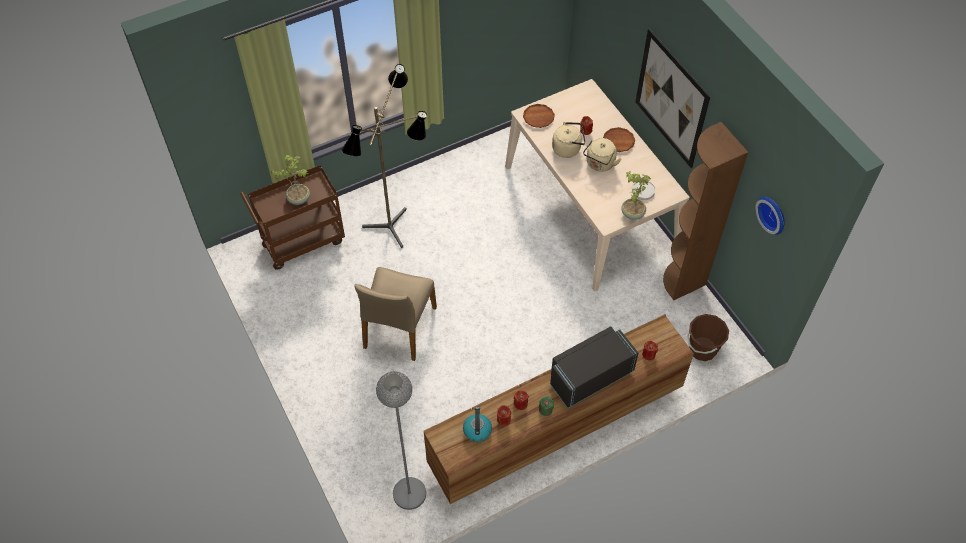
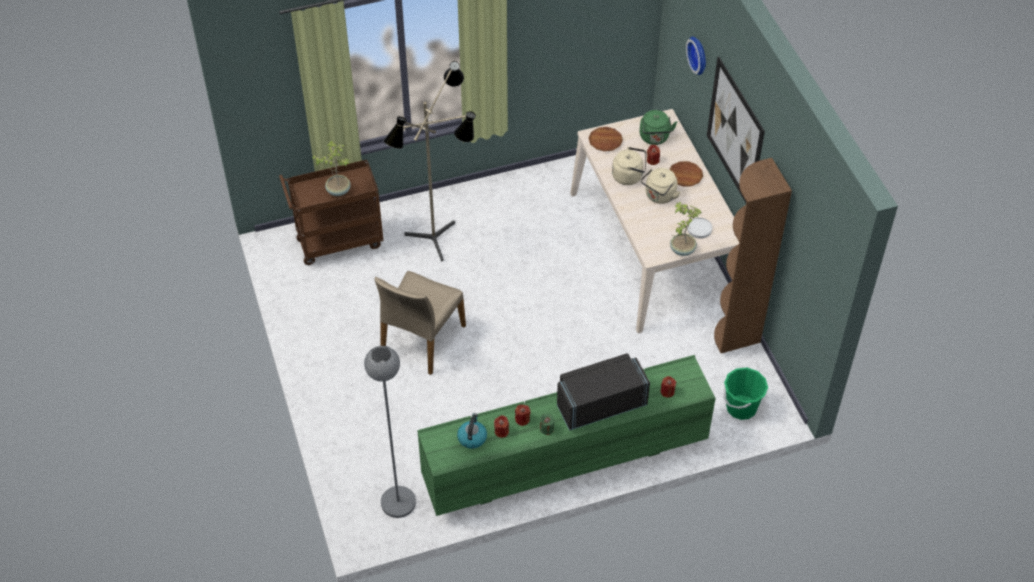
camera: 10 degrees right, 5 degrees down
brown cabinet [424,314,694,504] -> green cabinet [417,355,716,516]
brown bucket [687,314,729,361] -> green bucket [723,368,768,420]
wall clock [755,197,785,235] -> wall clock moved to [686,37,706,75]
none -> green kettle [640,110,677,145]

